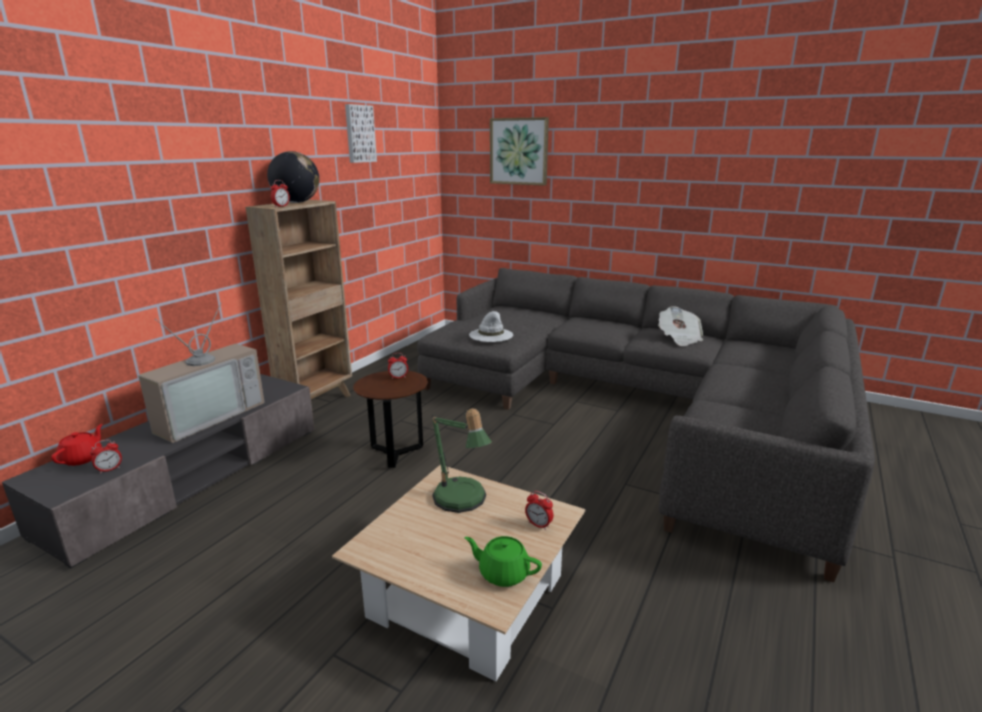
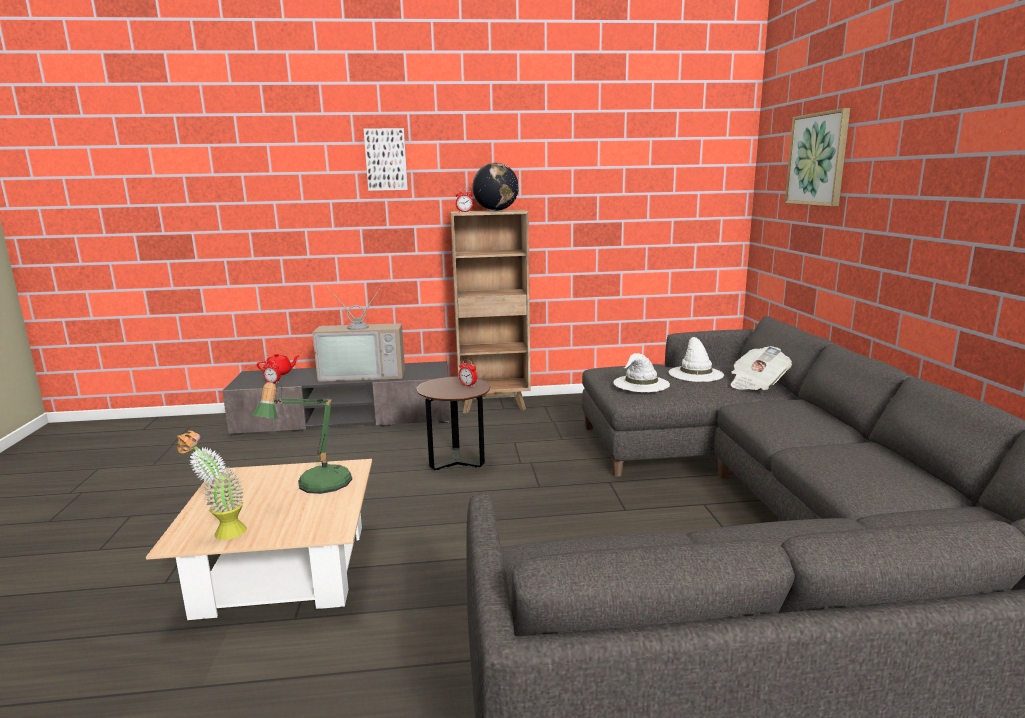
camera: 55 degrees right, 5 degrees down
picture [345,104,377,163] -> picture moved to [364,128,408,191]
green teapot [465,536,542,587] -> potted plant [177,431,247,540]
alarm clock [525,491,553,530] -> none
newspaper [658,306,703,346] -> newspaper moved to [731,346,792,390]
none -> white hat [669,337,724,382]

